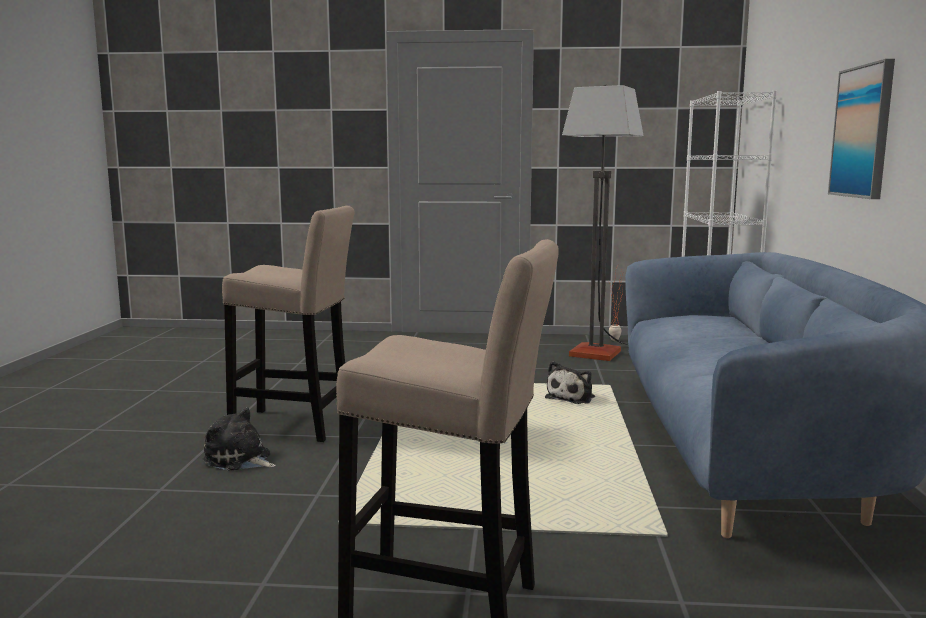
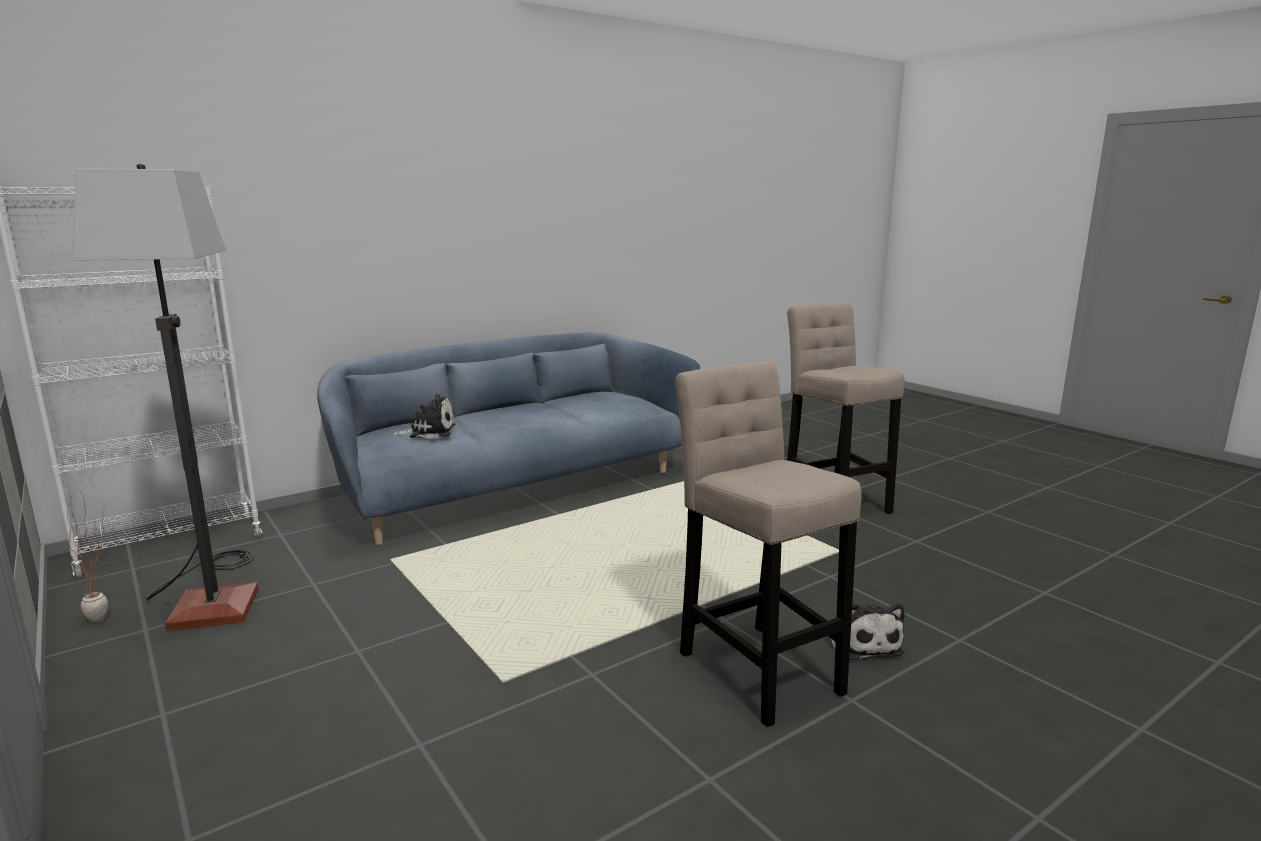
camera: 130 degrees left, 5 degrees up
plush toy [545,361,595,404] -> plush toy moved to [392,394,455,439]
picture [828,59,895,199] -> none

